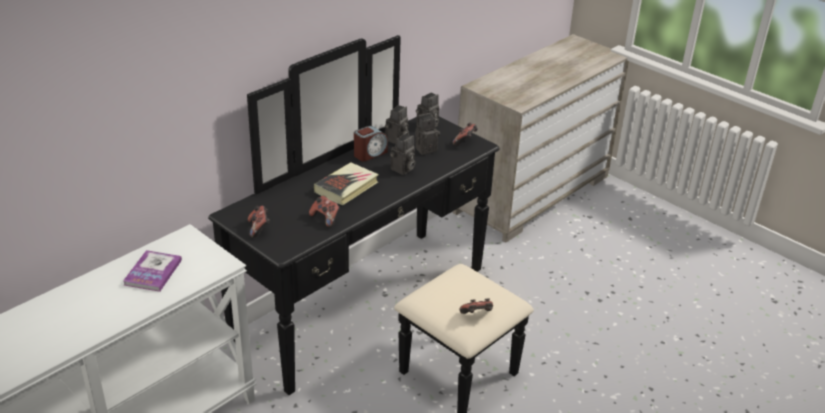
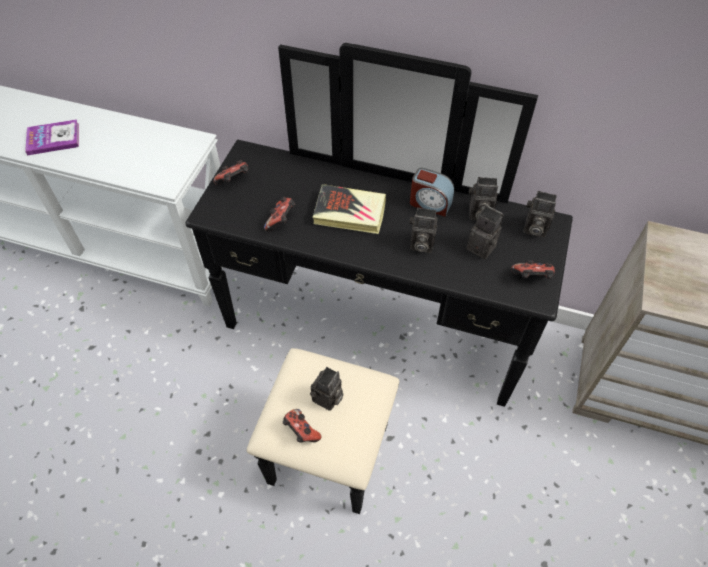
camera: 65 degrees right, 20 degrees up
book [123,250,182,292] -> book moved to [25,119,79,155]
none -> camera [310,367,343,411]

